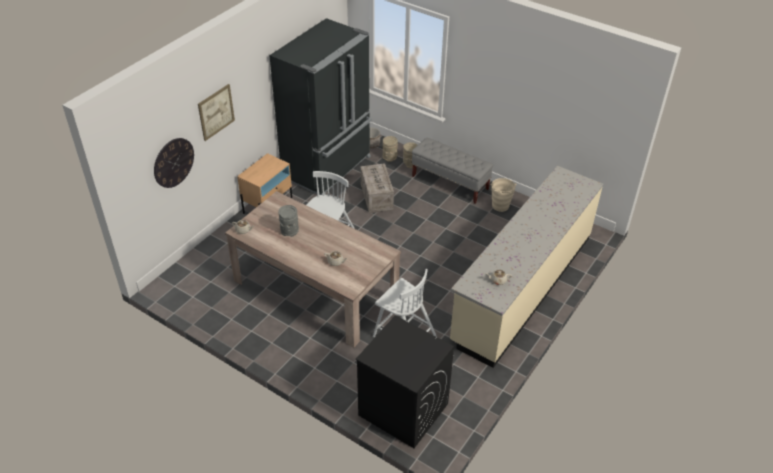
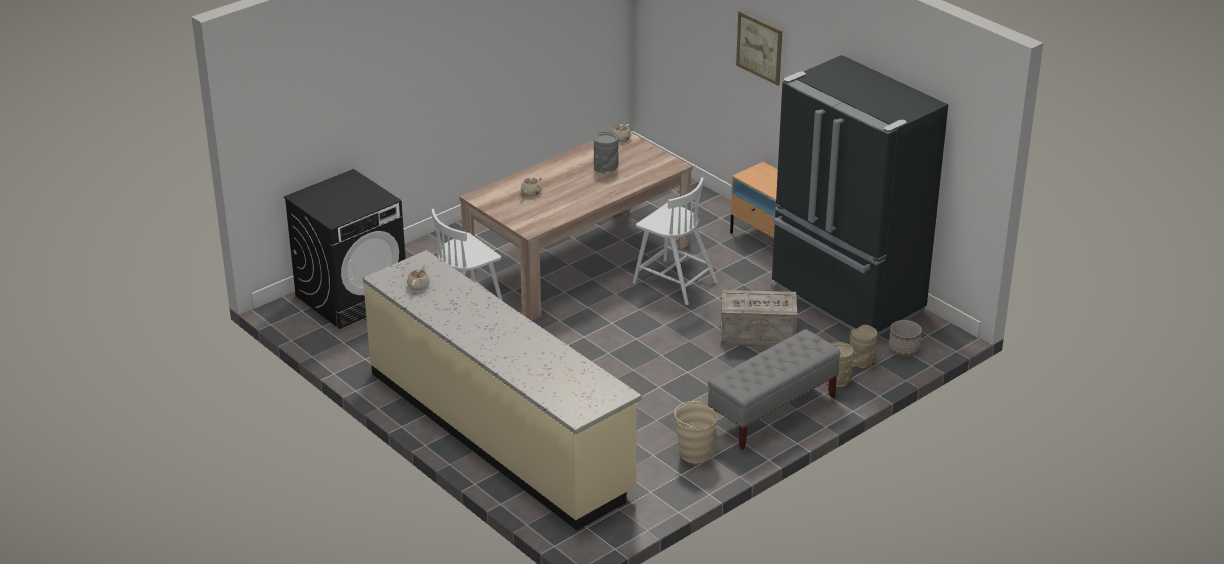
camera: 105 degrees right, 10 degrees down
wall clock [154,138,194,188] -> none

